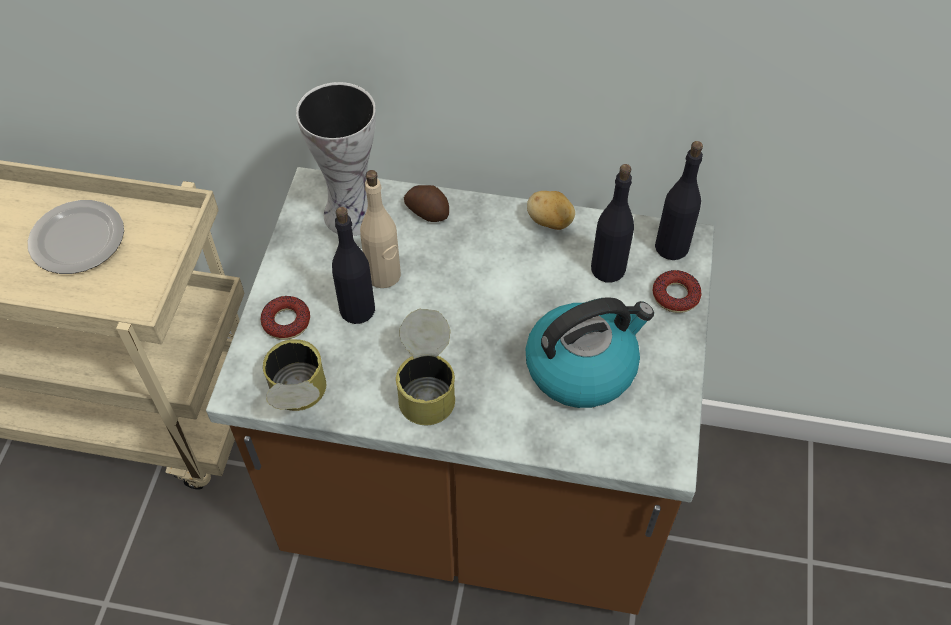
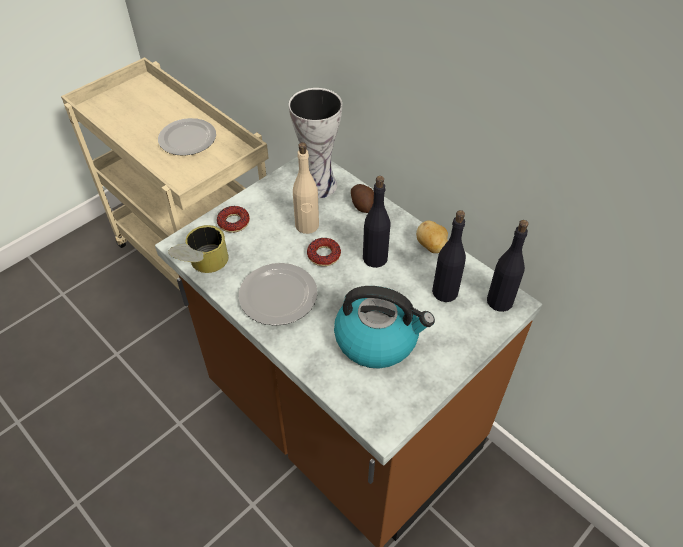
camera: 35 degrees right, 5 degrees down
black bottle [332,207,375,324] -> black bottle moved to [363,176,390,268]
can [396,308,455,425] -> plate [239,263,317,326]
donut [652,270,702,313] -> donut moved to [307,238,341,266]

